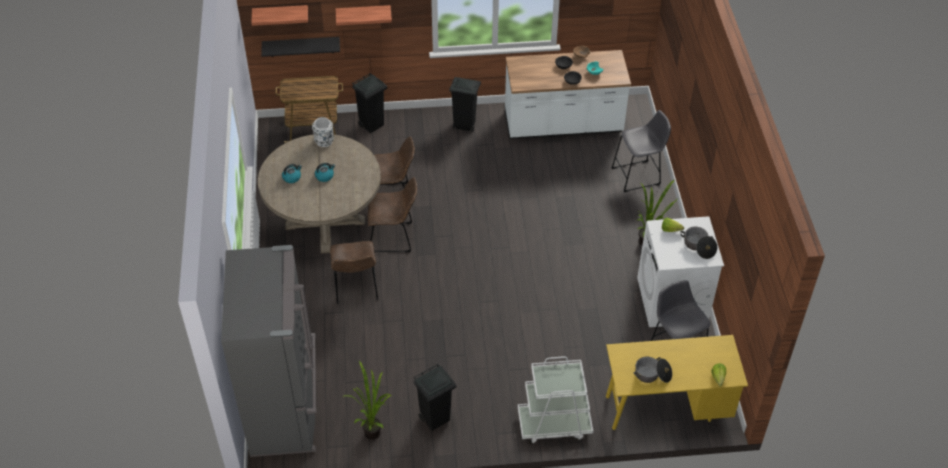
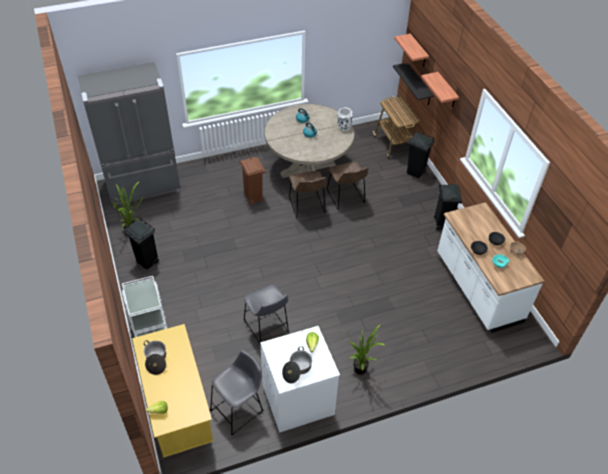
camera: 75 degrees right, 0 degrees up
brown chair [330,241,378,304] -> brown trash can [239,157,266,205]
grey stool [611,110,671,192] -> grey stool moved to [243,284,289,344]

